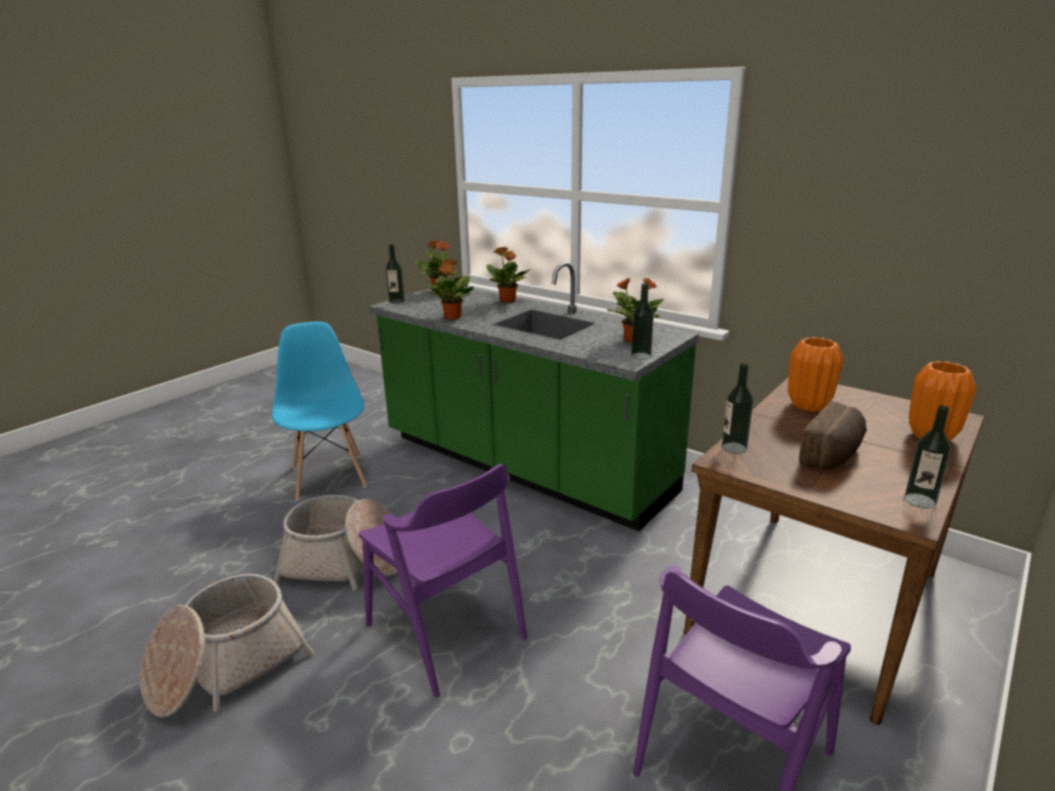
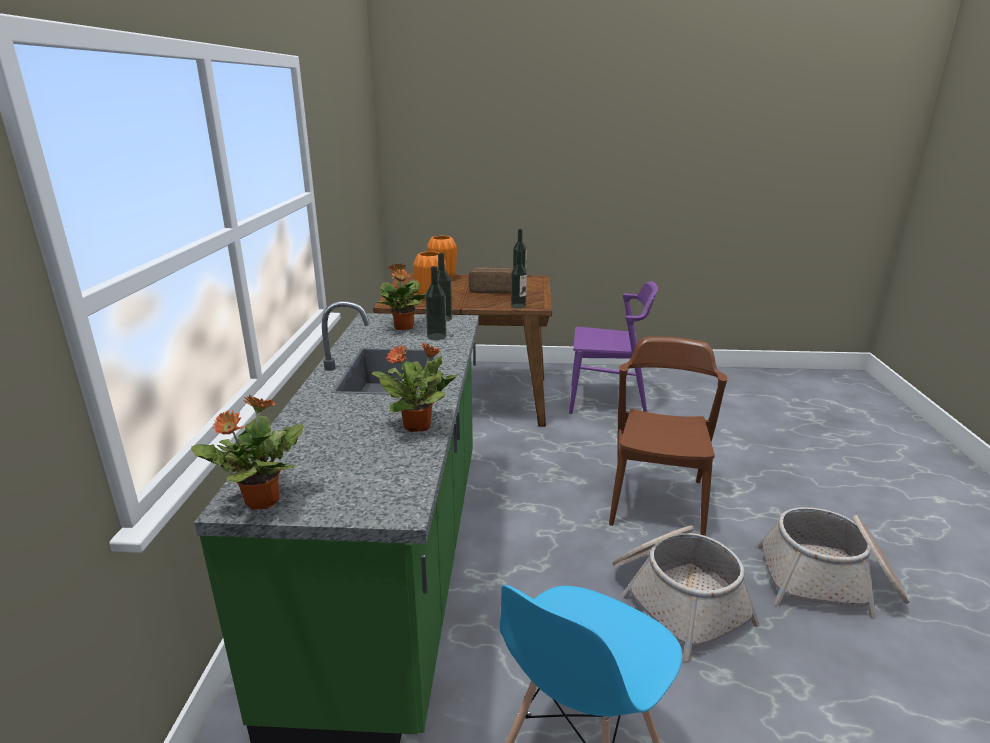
camera: 125 degrees left, 0 degrees up
purple chair [359,464,527,698] -> brown chair [609,337,727,536]
bottle [386,244,405,304] -> bottle moved to [425,266,447,340]
potted plant [486,247,531,303] -> none

